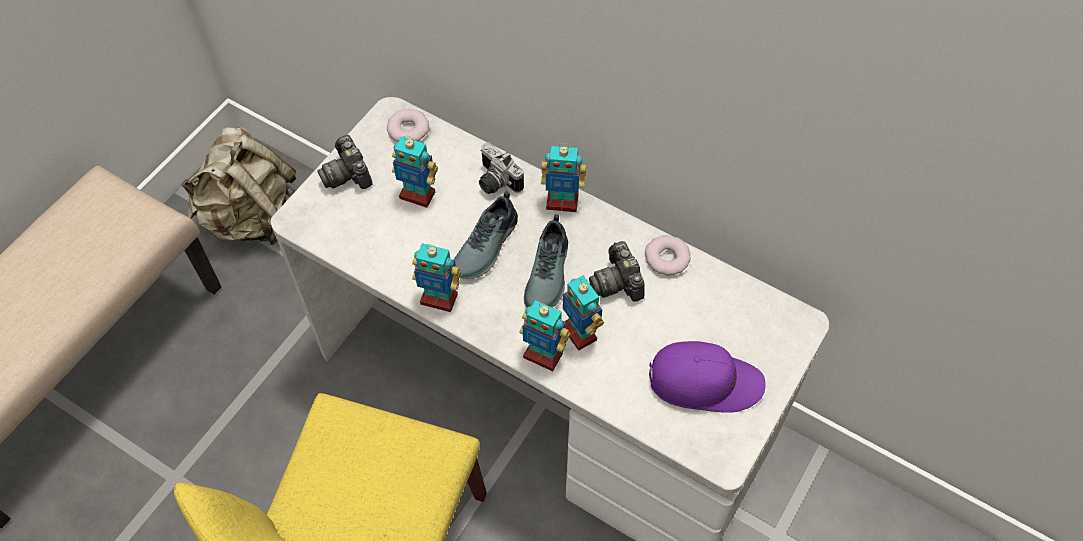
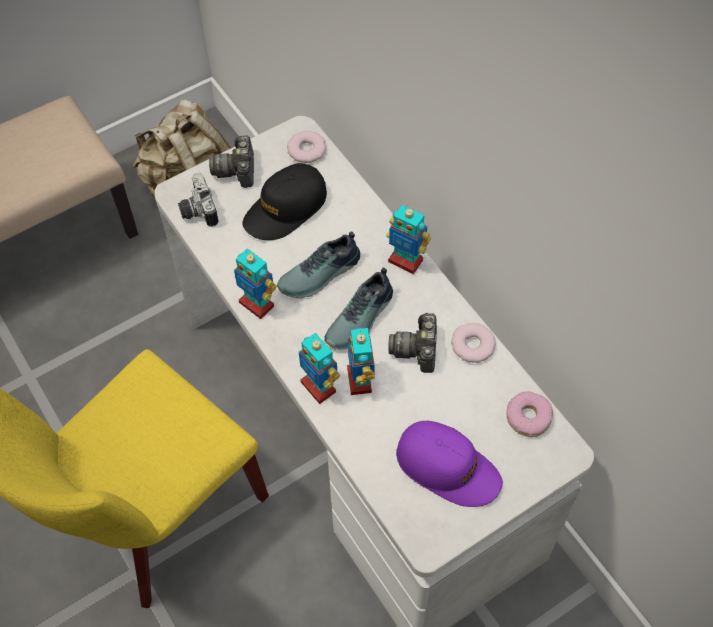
camera: 25 degrees right, 0 degrees up
toy robot [392,136,438,208] -> black cap [242,163,327,240]
camera [479,143,524,194] -> camera moved to [178,173,219,227]
none -> donut [506,392,553,437]

